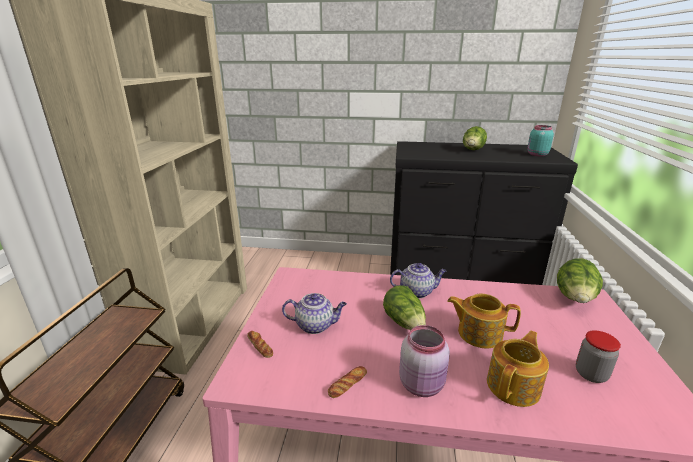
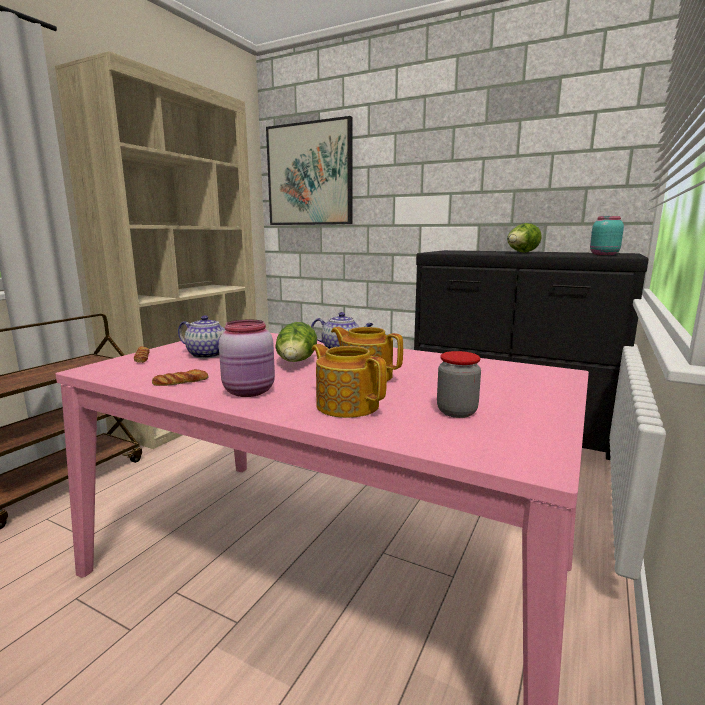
camera: 20 degrees right, 10 degrees down
teapot [487,331,549,407] -> teapot turned 105 degrees counterclockwise [312,344,387,418]
lettuce [557,258,603,303] -> none
none -> picture [266,116,353,225]

